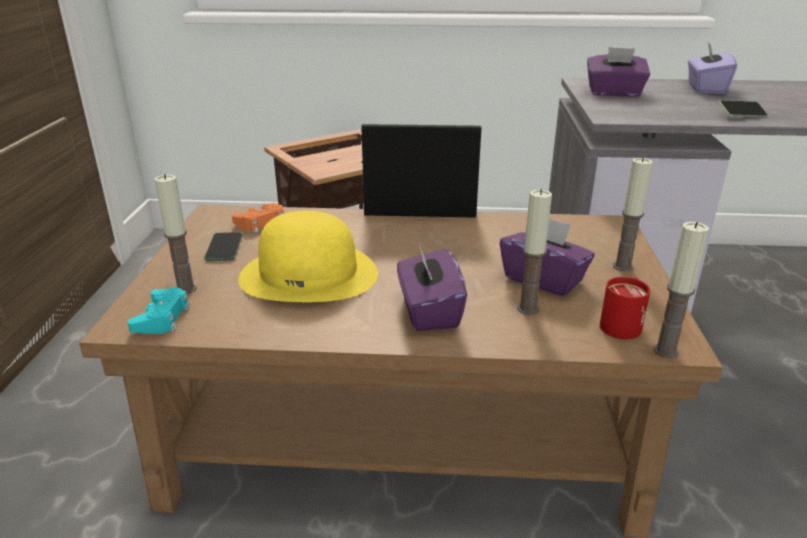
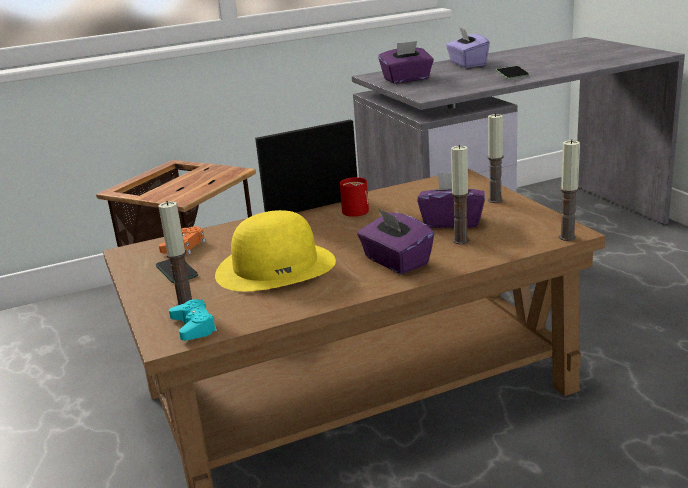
camera: 25 degrees left, 5 degrees down
red mug [600,277,650,339] -> red mug moved to [340,177,369,217]

